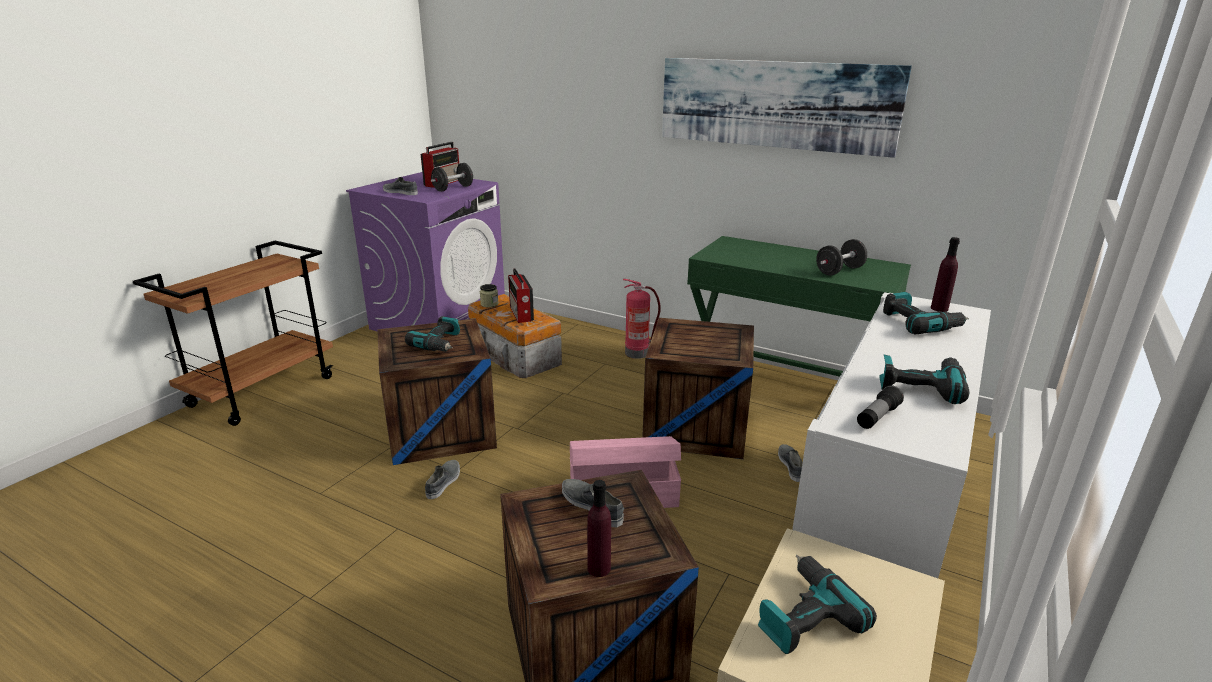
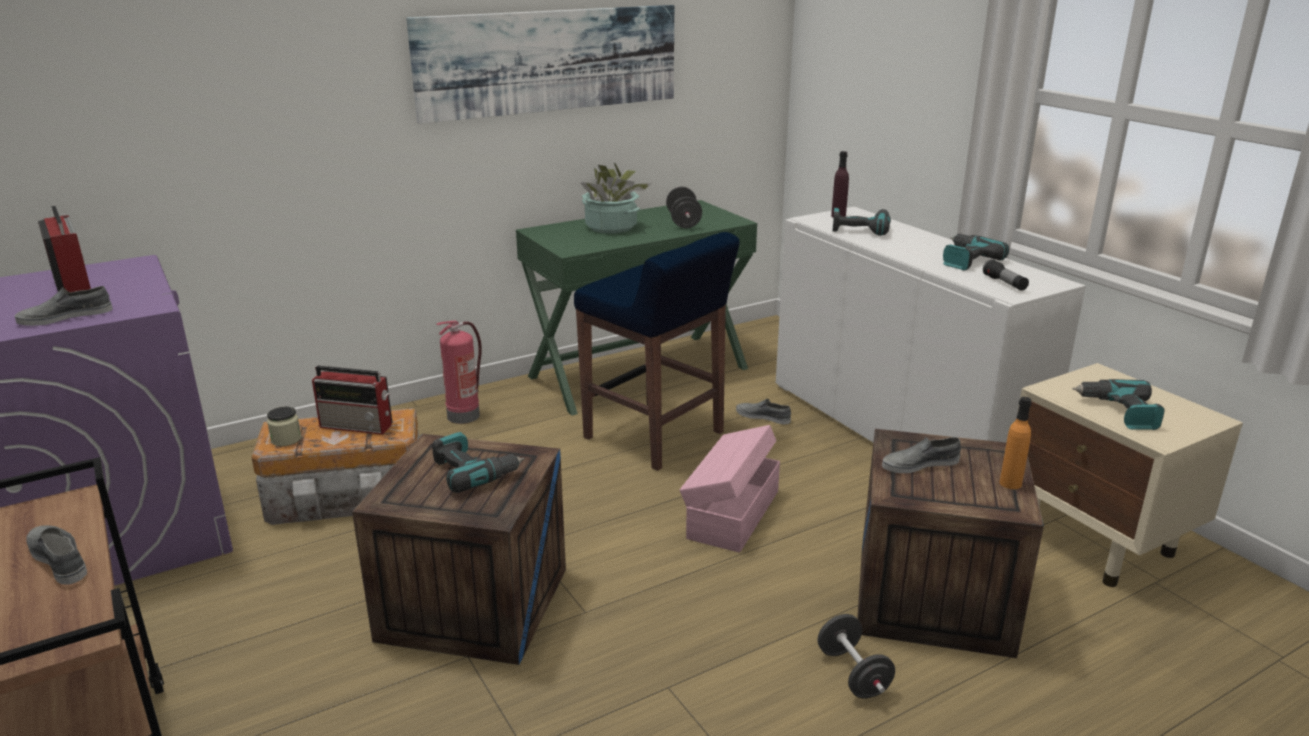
camera: 60 degrees left, 0 degrees up
grey shoe [425,460,460,499] -> grey shoe moved to [26,525,87,584]
black dumbbell [431,163,473,192] -> black dumbbell moved to [818,614,895,698]
purple bottle [587,480,611,577] -> orange bottle [1000,397,1032,489]
crate [642,318,754,459] -> blue stool [574,232,740,471]
none -> potted plant [581,162,652,233]

